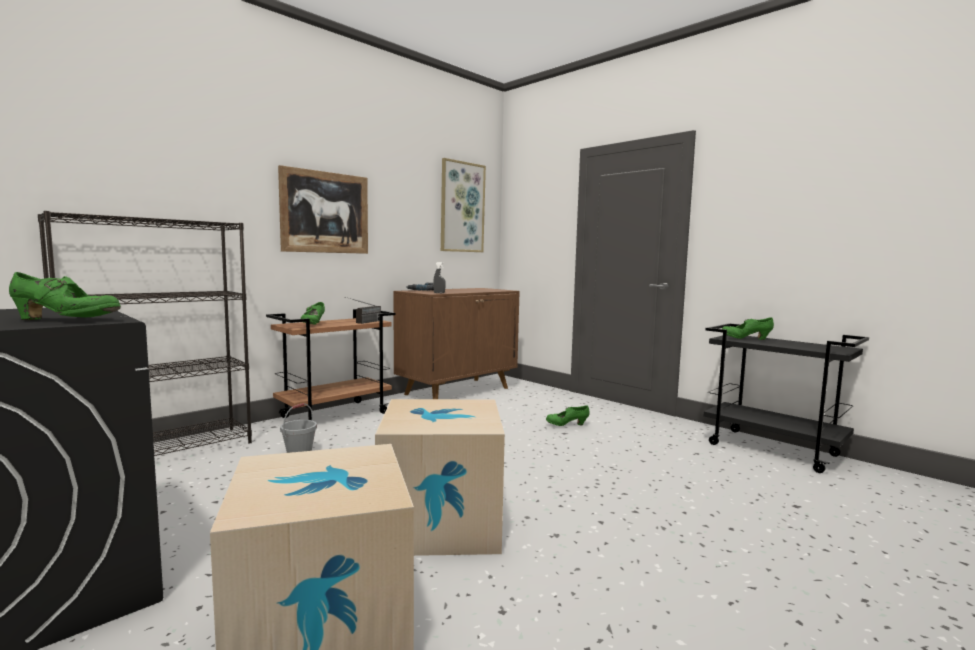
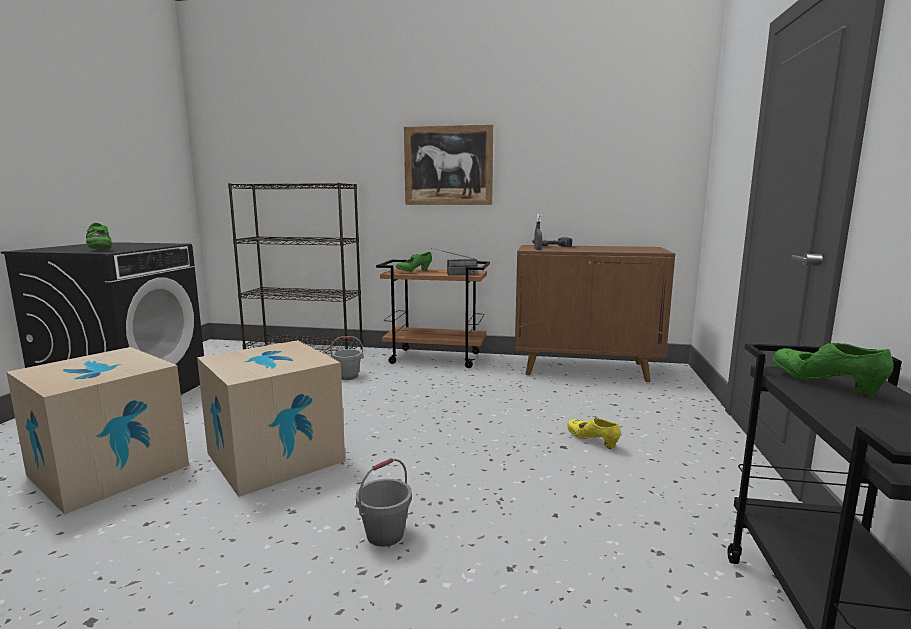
camera: 55 degrees right, 5 degrees up
picture [441,158,486,252] -> none
green shoe [546,405,589,426] -> yellow shoe [567,418,621,449]
none -> grey bucket [356,458,412,547]

